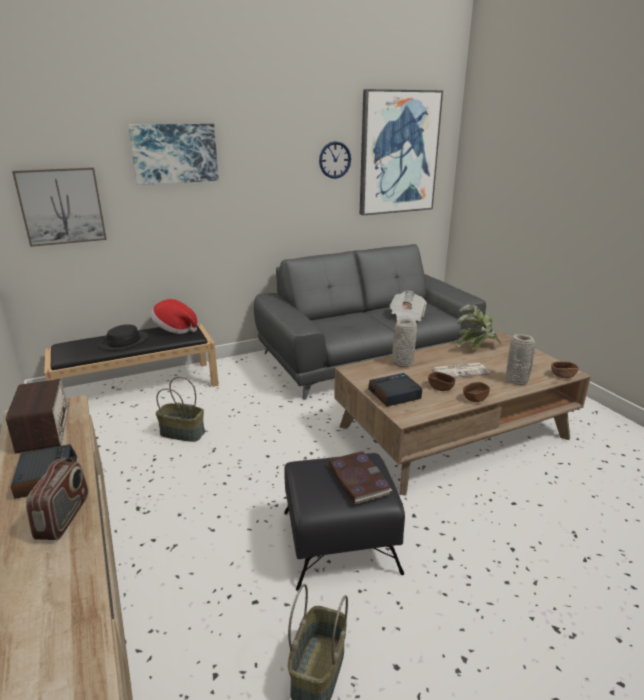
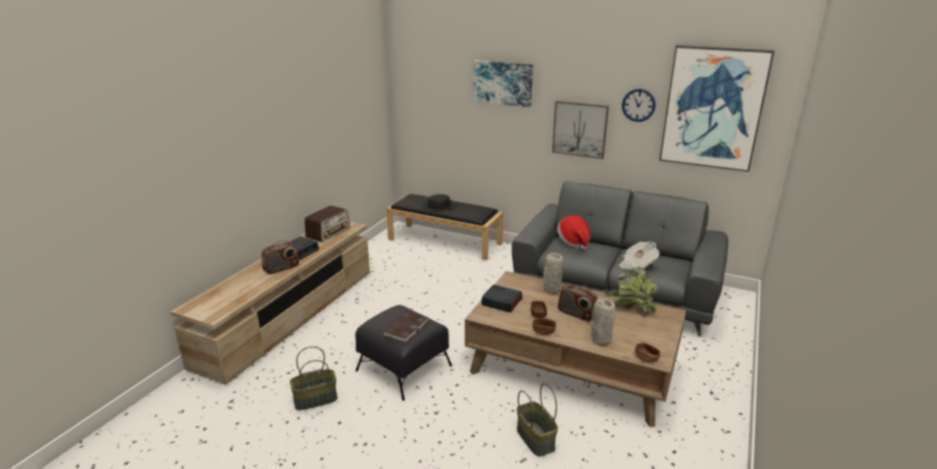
camera: 50 degrees right, 0 degrees up
picture [12,167,107,247] -> picture moved to [552,101,609,159]
hat [151,299,197,334] -> hat moved to [557,216,590,250]
basket [156,377,205,442] -> basket moved to [517,383,558,456]
newspaper [432,363,490,378] -> radio [558,284,598,322]

